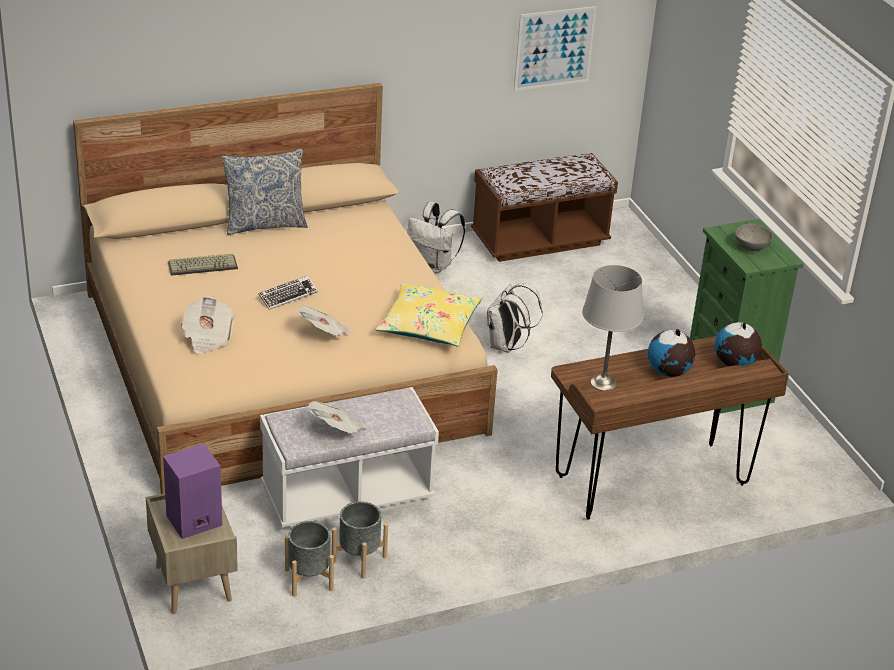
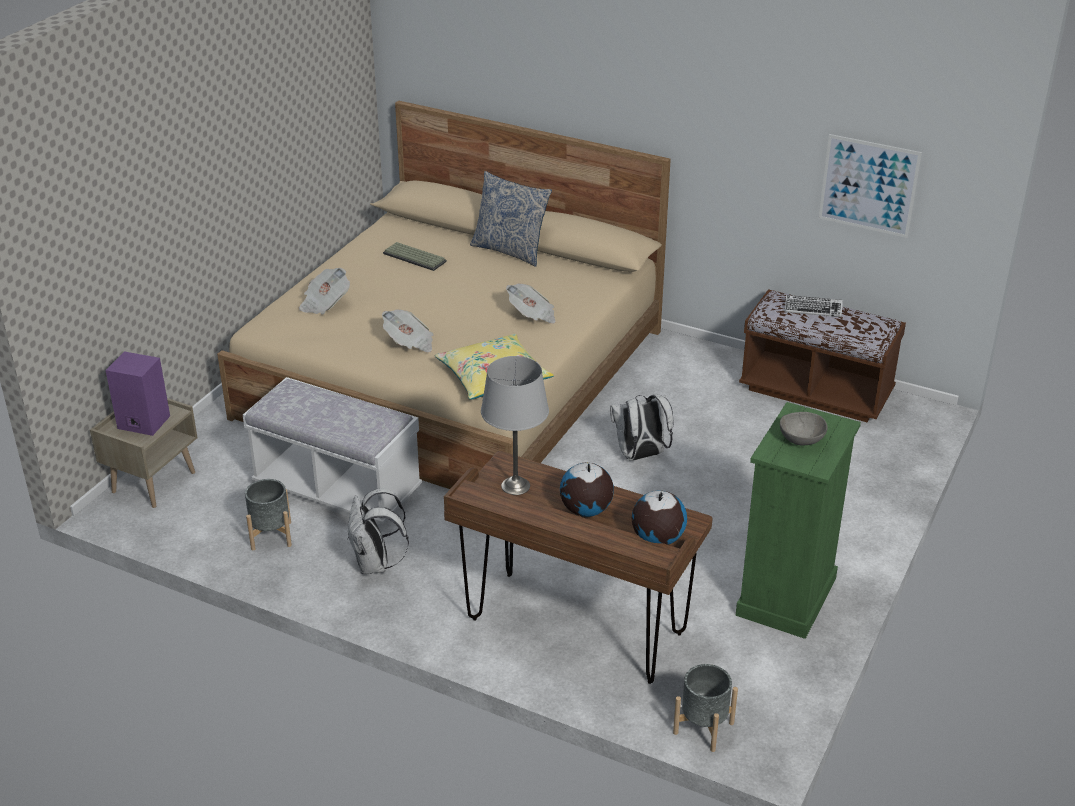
camera: 50 degrees right, 0 degrees up
keyboard [258,275,318,310] -> keyboard moved to [785,295,843,317]
grey planter [285,521,334,597] -> grey planter moved to [673,664,738,752]
newspaper [308,401,367,434] -> newspaper moved to [506,284,555,324]
white backpack [407,202,465,273] -> white backpack moved to [348,488,409,574]

